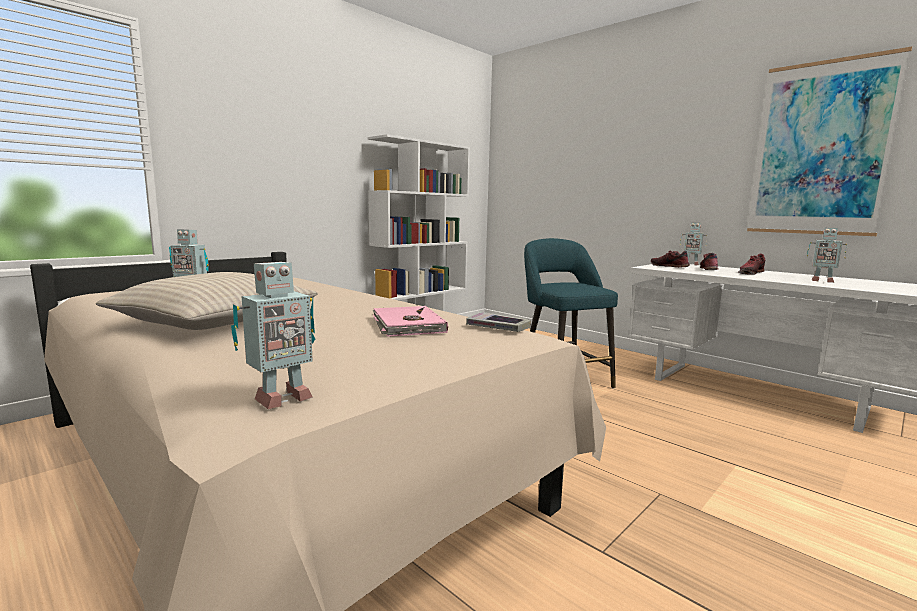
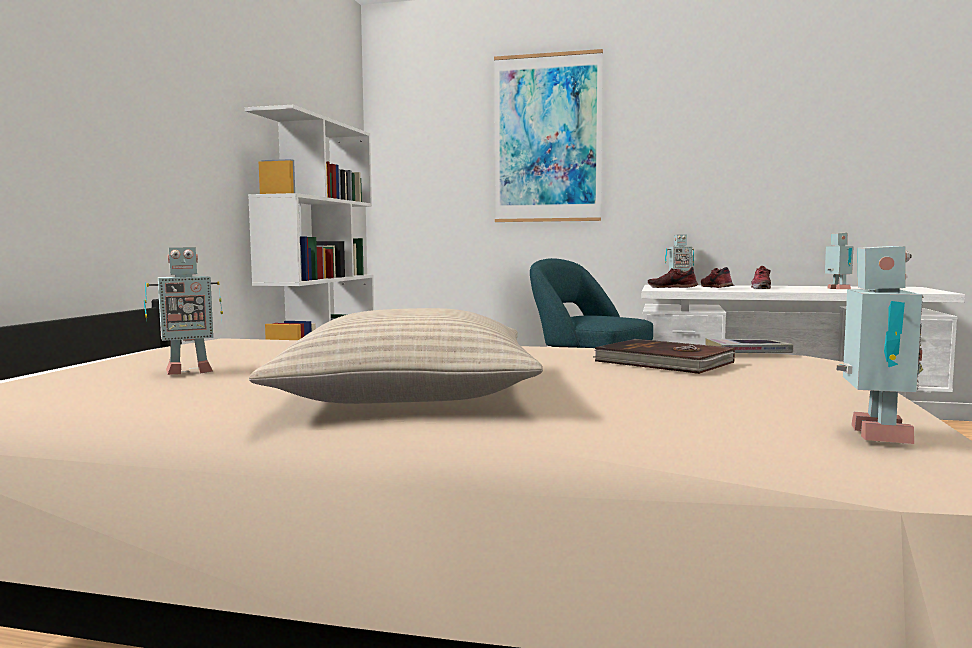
camera: 30 degrees left, 5 degrees down
pink book [372,306,448,337] -> brown book [593,339,736,374]
picture [747,47,912,236] -> picture moved to [494,49,603,222]
toy robot [807,228,847,283] -> toy robot turned 105 degrees counterclockwise [825,233,854,289]

